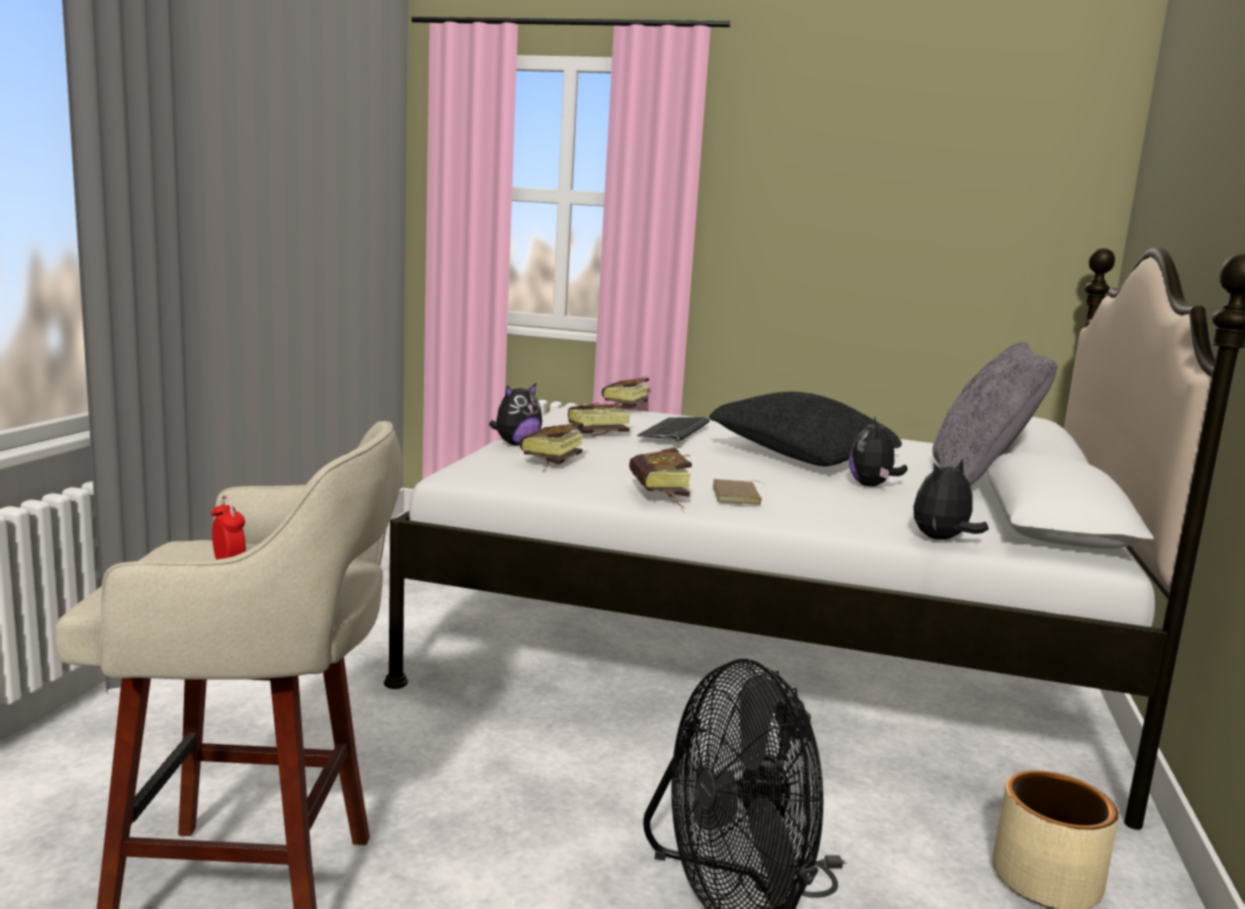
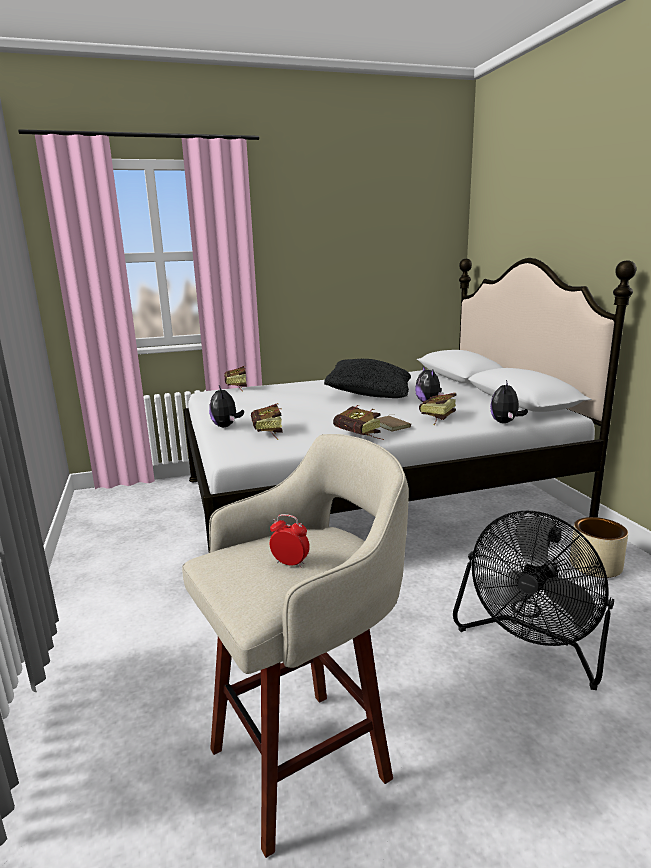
camera: 30 degrees left, 5 degrees up
plush toy [489,383,542,445] -> plush toy turned 150 degrees clockwise [209,385,244,427]
book [568,402,631,436] -> book moved to [419,393,456,425]
keyboard [637,417,710,441] -> none
grey pillow [932,342,1058,486] -> none

